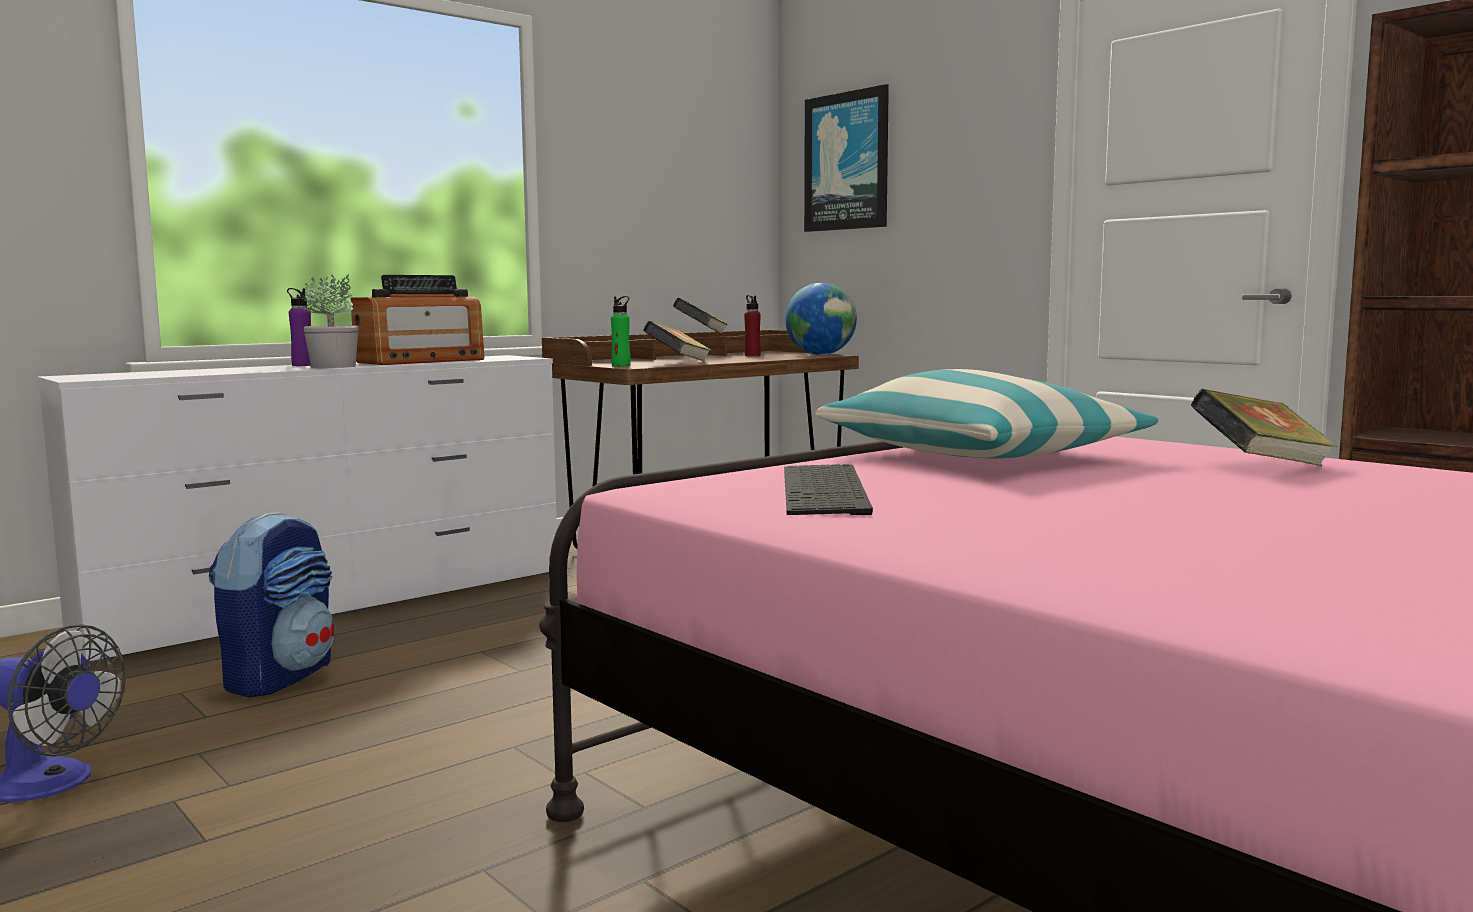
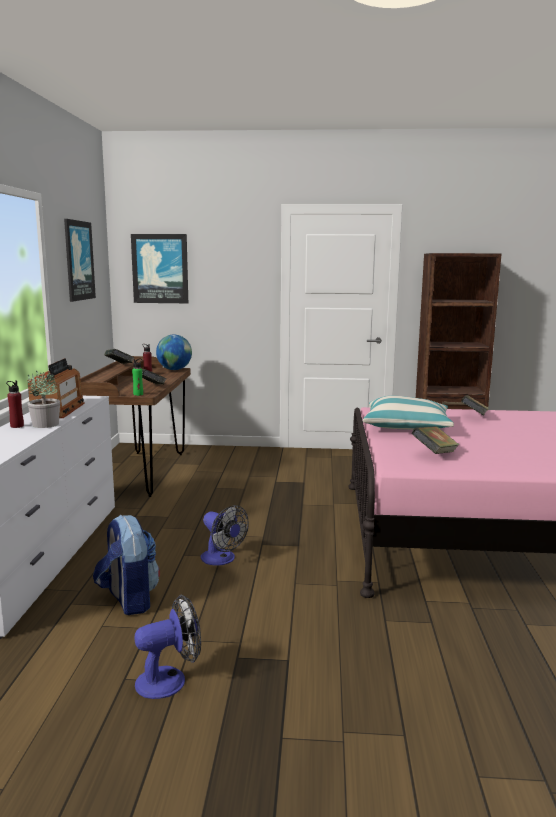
camera: 45 degrees left, 5 degrees up
purple bottle [287,288,311,366] -> red bottle [6,380,24,428]
keyboard [784,464,873,515] -> book [411,426,459,454]
none -> picture [64,219,96,302]
none -> fan [201,505,249,566]

